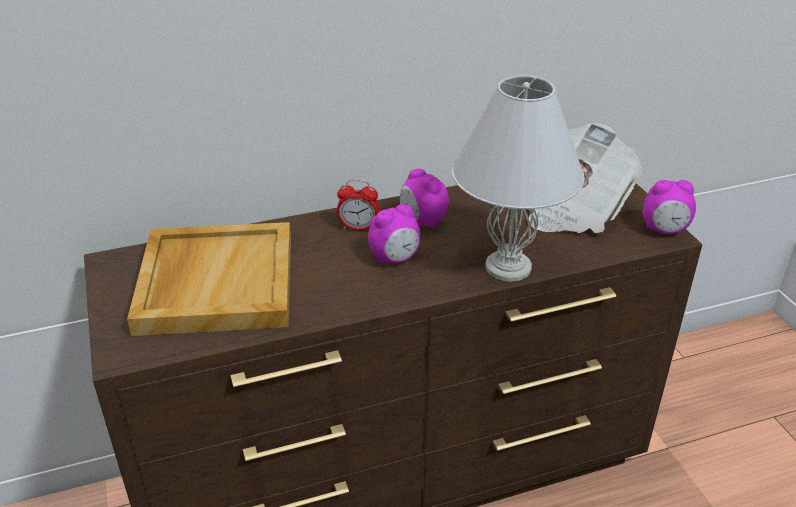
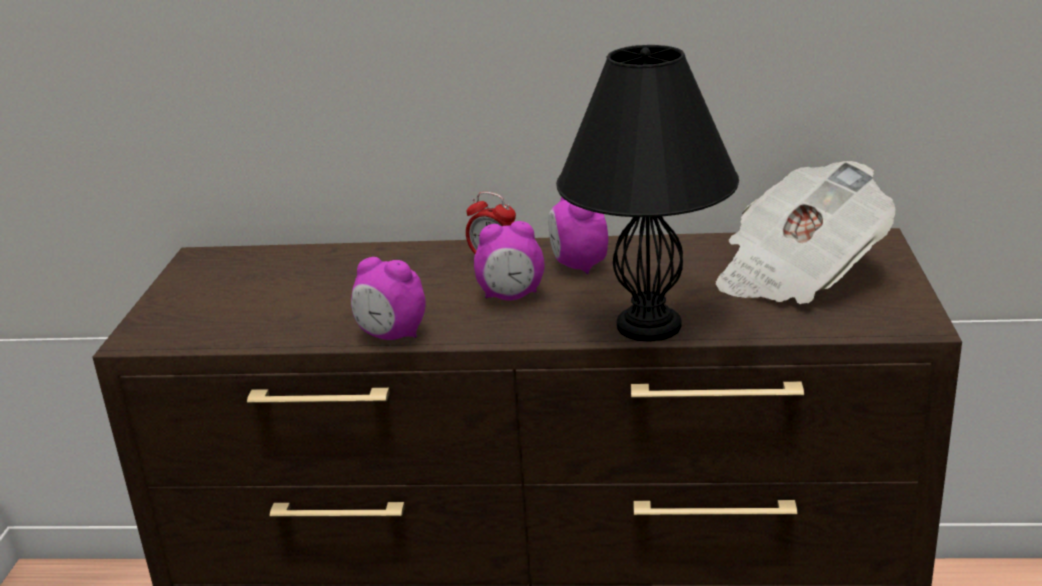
camera: 25 degrees right, 10 degrees down
beige tray [127,222,291,336] -> none
white table lamp [452,75,584,282] -> black table lamp [556,45,739,342]
alarm clock [643,180,696,234] -> alarm clock moved to [351,257,426,340]

